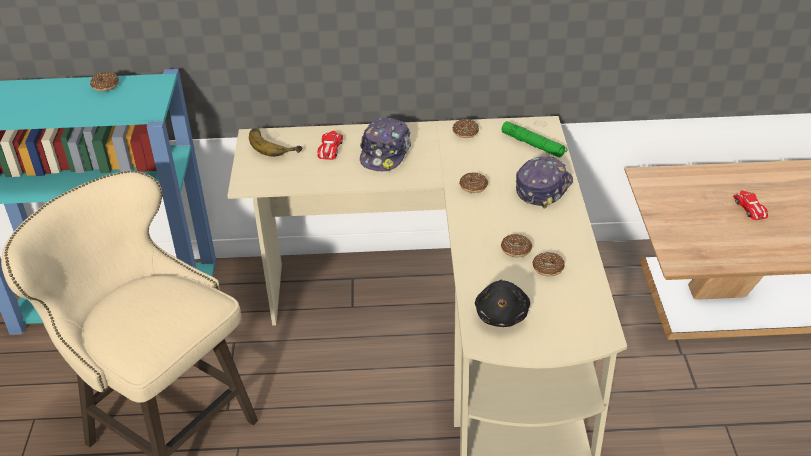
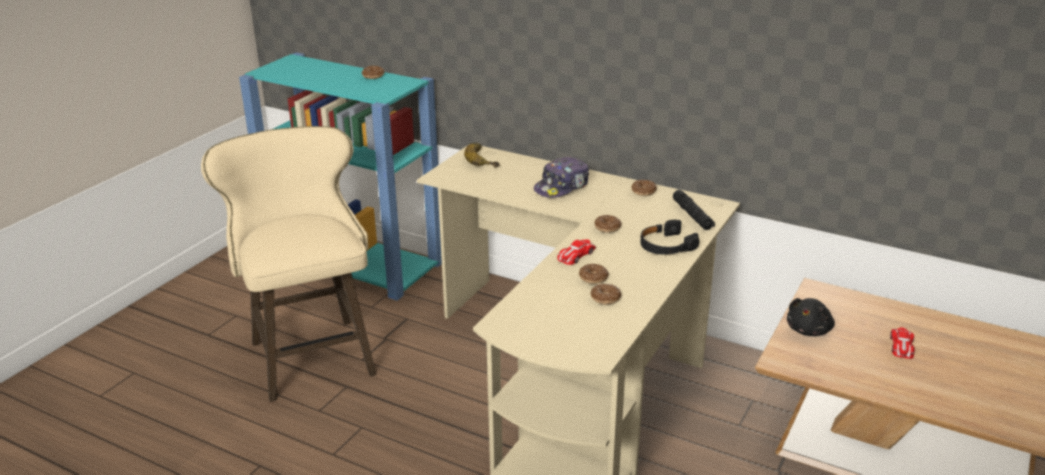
camera: 30 degrees right, 10 degrees down
toy car [318,131,343,160] -> toy car moved to [557,239,596,265]
black plush toy [475,280,530,327] -> black plush toy moved to [787,298,835,336]
green flashlight [502,121,567,158] -> black flashlight [673,190,715,230]
cap [516,156,573,209] -> black headphones [640,220,699,255]

